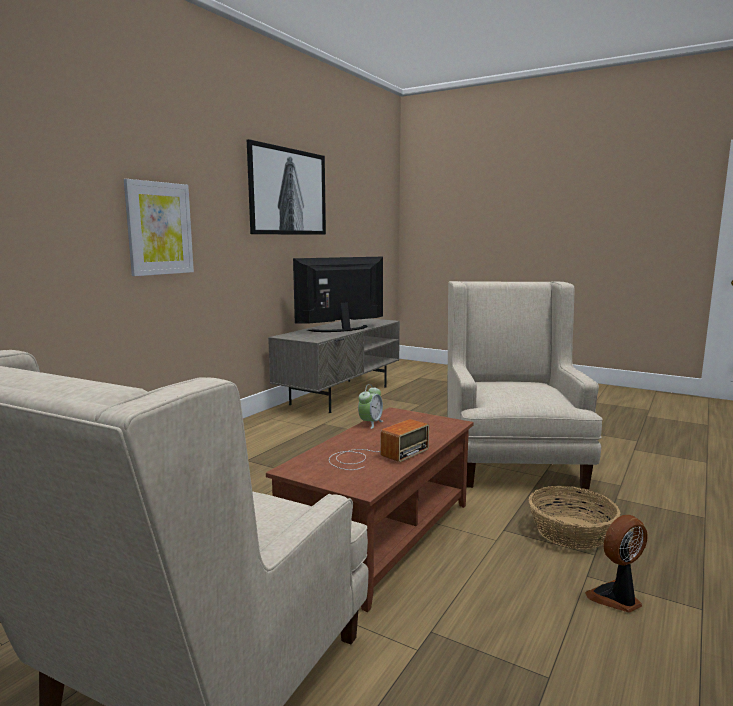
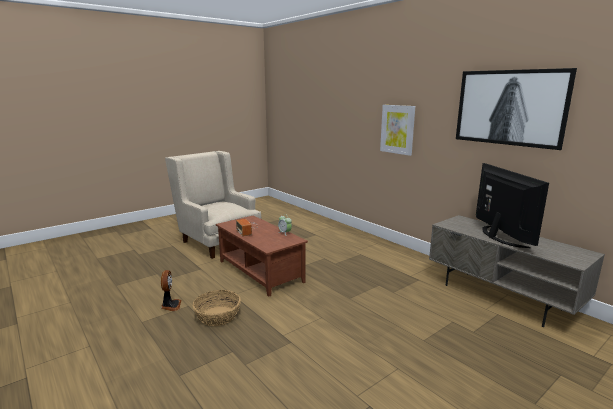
camera: 110 degrees right, 5 degrees up
beige armchair [447,281,603,490] -> none

